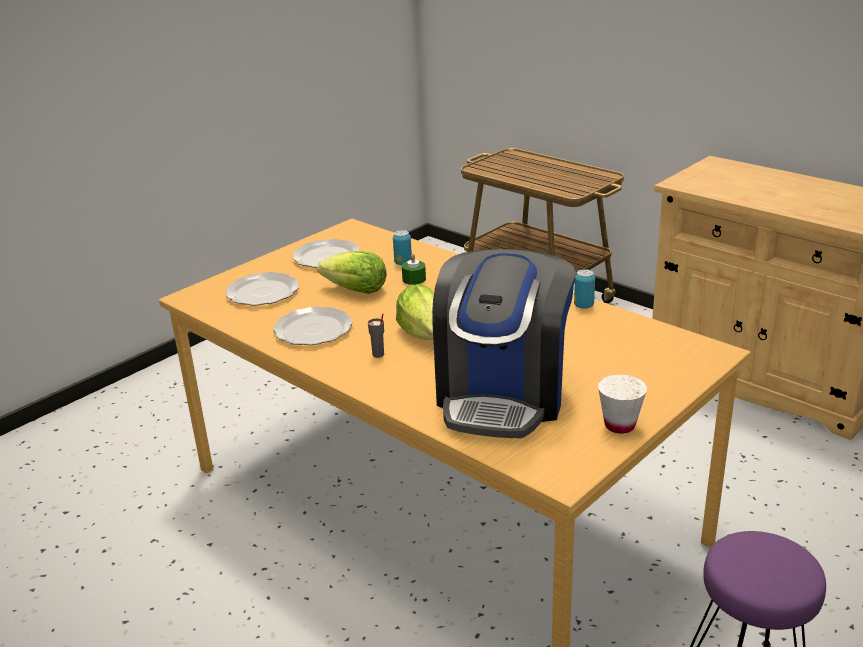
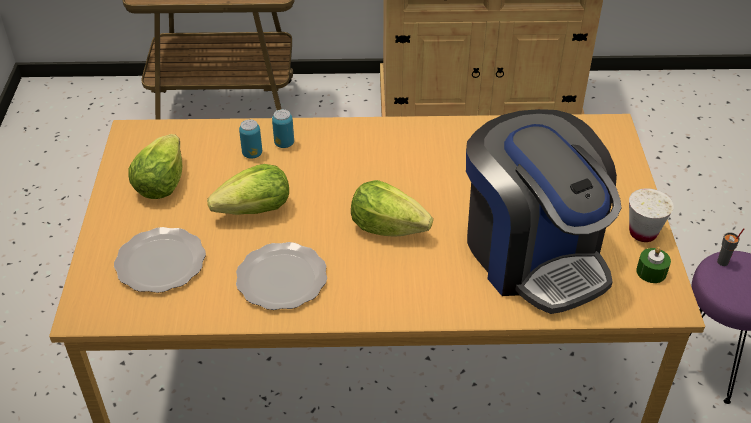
camera: 45 degrees left, 15 degrees up
plate [292,239,360,268] -> lettuce [128,134,182,199]
grey cup [368,313,384,358] -> grey cup moved to [717,228,744,266]
green candle [402,254,426,285] -> green candle moved to [636,247,671,283]
can [574,269,595,309] -> can moved to [272,109,294,148]

